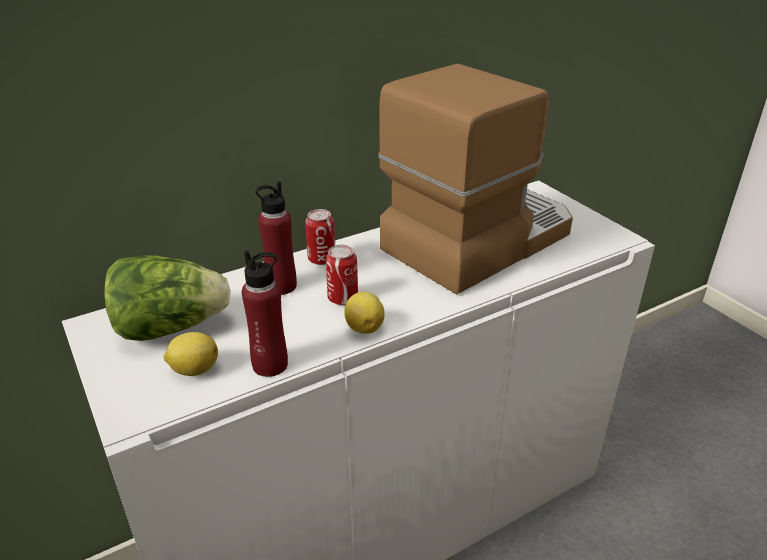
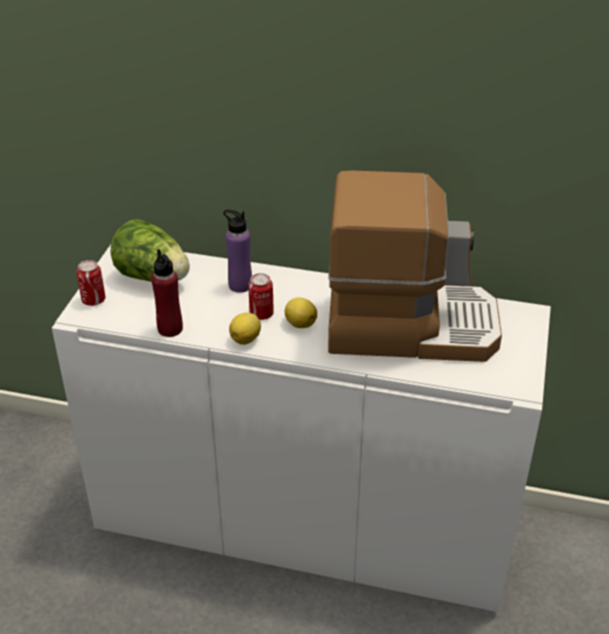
camera: 45 degrees right, 5 degrees up
lemon [163,332,218,376] -> lemon moved to [285,297,317,328]
red bottle [255,181,297,295] -> purple bottle [224,210,252,293]
can [305,209,335,265] -> can moved to [77,260,105,306]

